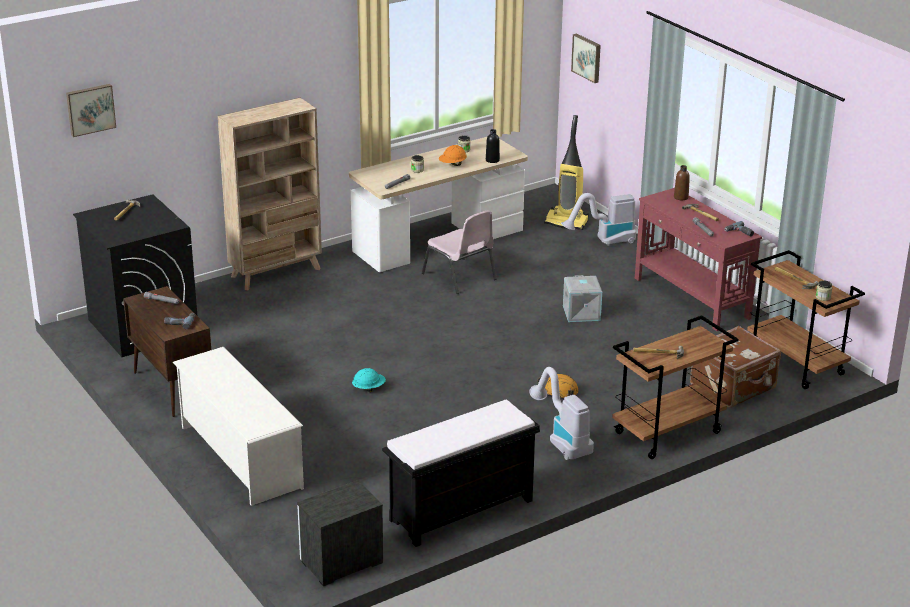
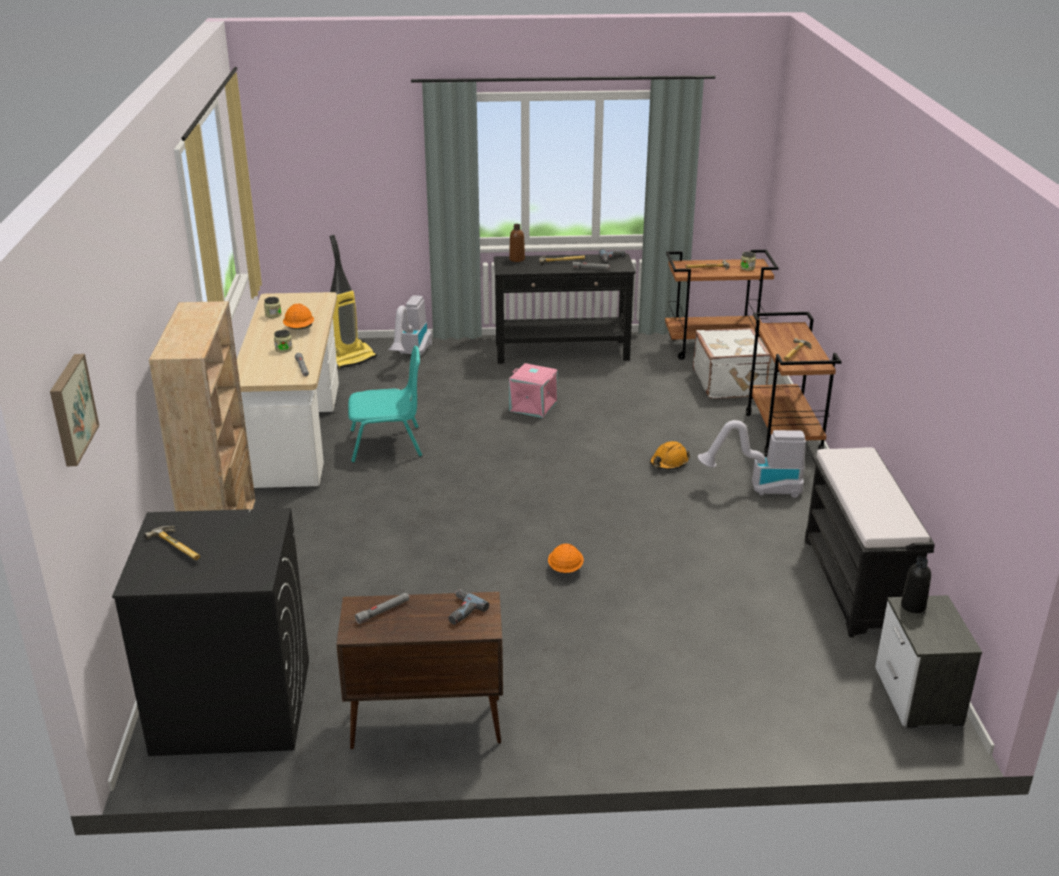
camera: 60 degrees left, 0 degrees up
white shoe rack [173,347,304,506] -> none
turquoise hard hat [352,368,386,392] -> orange hard hat [548,544,584,573]
pink chair [422,211,497,294] -> turquoise chair [348,346,422,463]
black bottle [486,129,500,163] -> black bottle moved to [901,557,931,613]
grey storage box [563,275,602,322] -> pink storage box [509,363,558,418]
picture [571,33,601,83] -> none
red console table [635,188,762,331] -> black console table [494,254,635,364]
brown suitcase [690,326,781,408] -> white suitcase [693,328,771,399]

